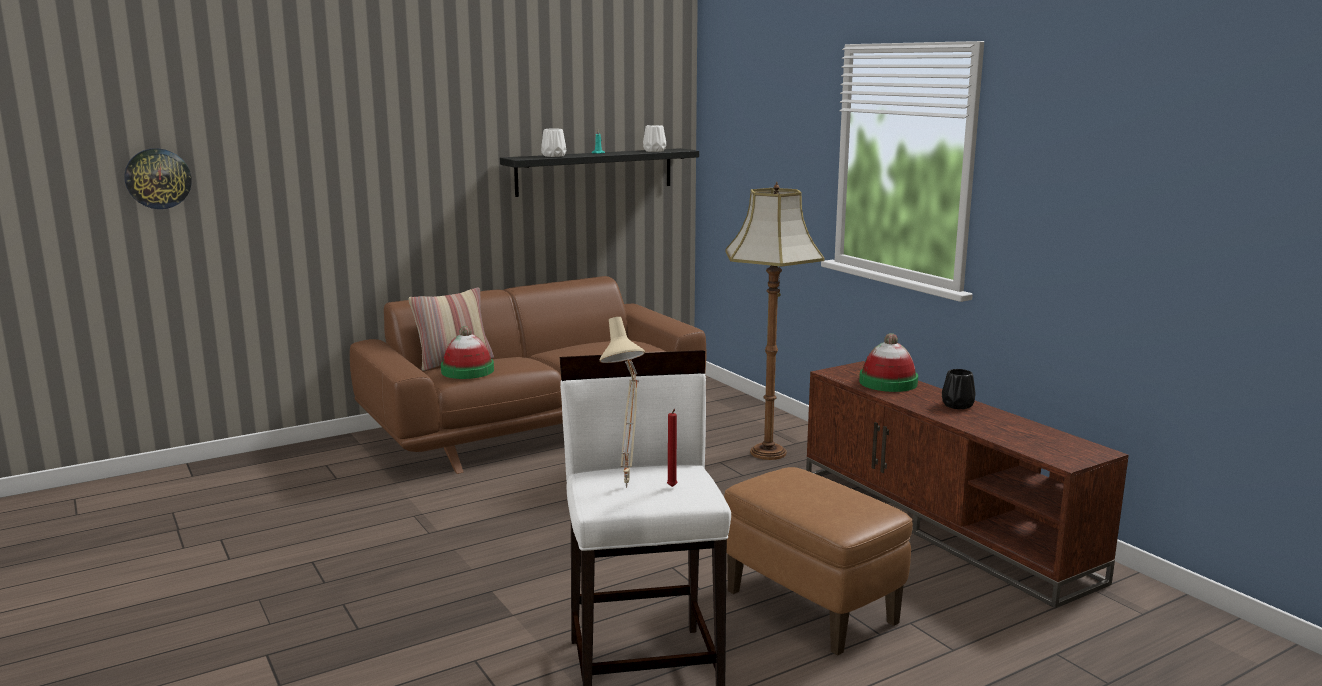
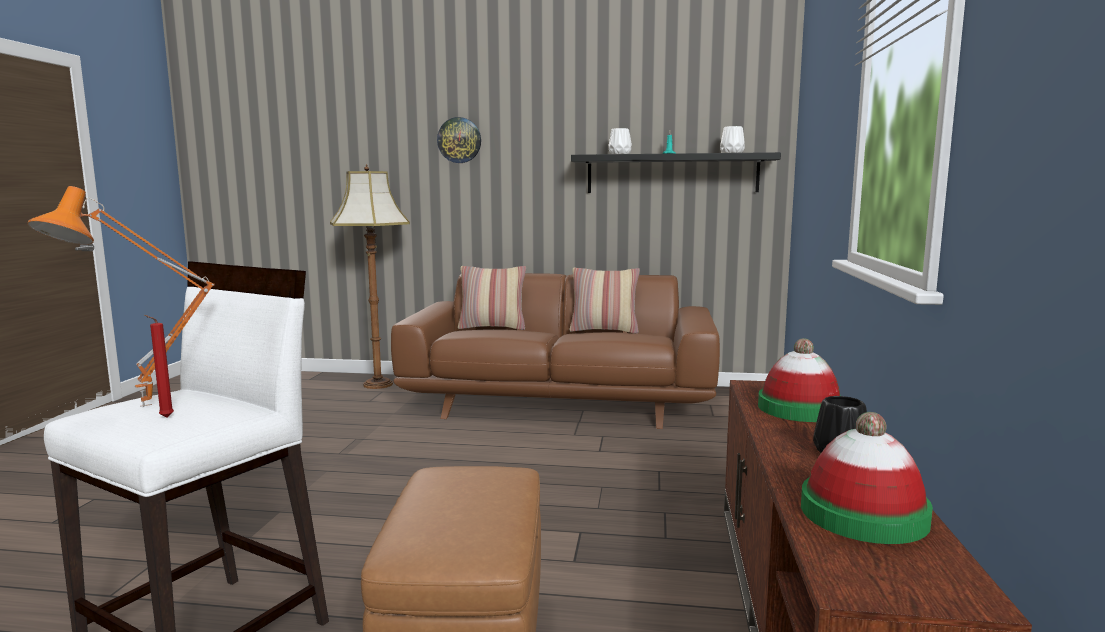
camera: 40 degrees right, 5 degrees down
wall clock [124,148,192,209] -> wall clock moved to [437,117,481,163]
hat [441,326,494,379] -> hat moved to [801,412,933,544]
beige table lamp [600,317,645,488] -> orange table lamp [27,186,215,407]
floor lamp [725,182,824,460] -> floor lamp moved to [330,164,410,389]
none -> pillow [569,267,640,334]

